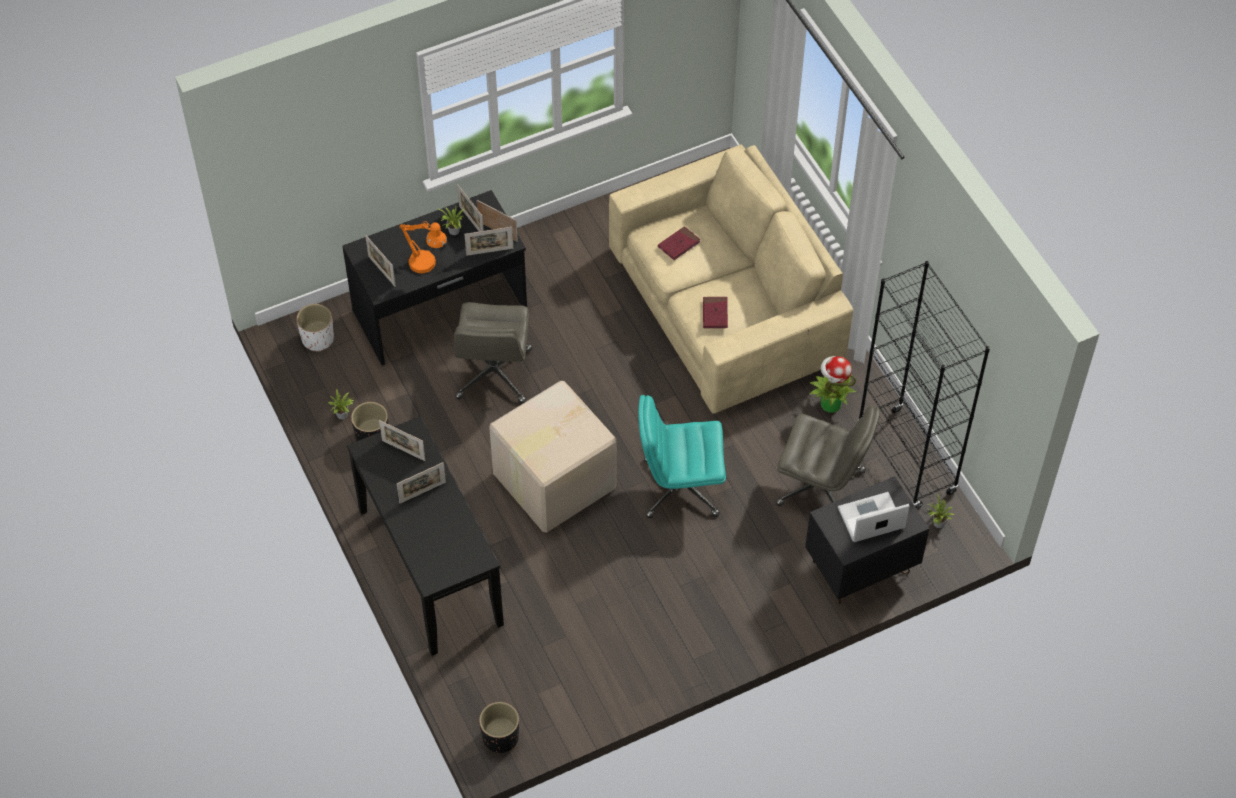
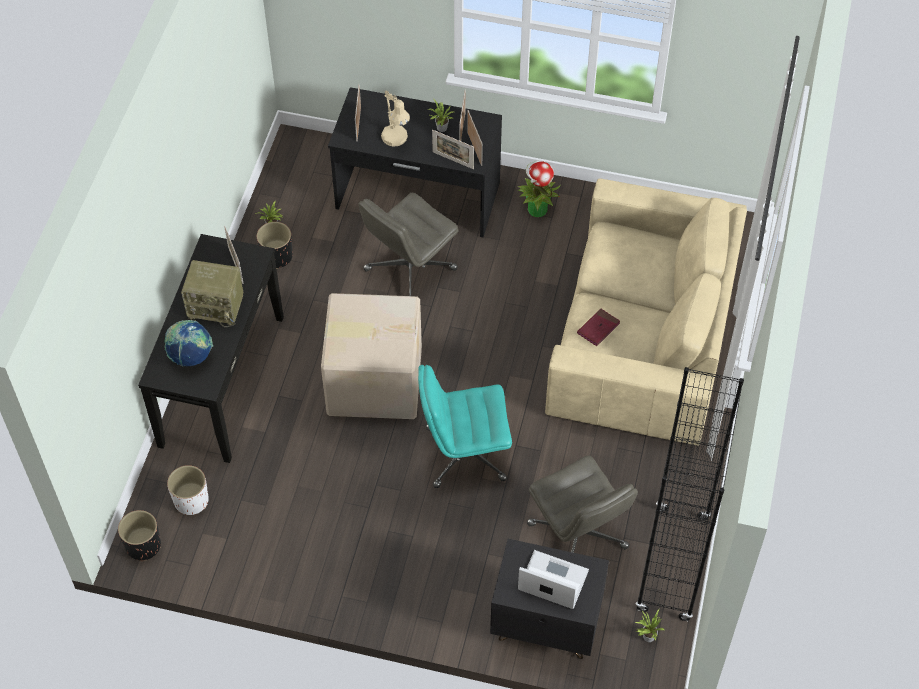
camera: 40 degrees right, 0 degrees up
white planter [296,304,334,352] -> white planter moved to [167,465,209,515]
picture frame [397,462,446,503] -> radio [181,260,243,327]
orange table lamp [400,221,447,273] -> beige table lamp [381,90,410,147]
turquoise office chair [638,395,726,518] -> turquoise office chair turned 45 degrees counterclockwise [418,365,512,488]
red book [658,226,701,260] -> none
potted plant [809,356,856,413] -> potted plant moved to [518,160,560,217]
none -> globe [164,320,213,366]

